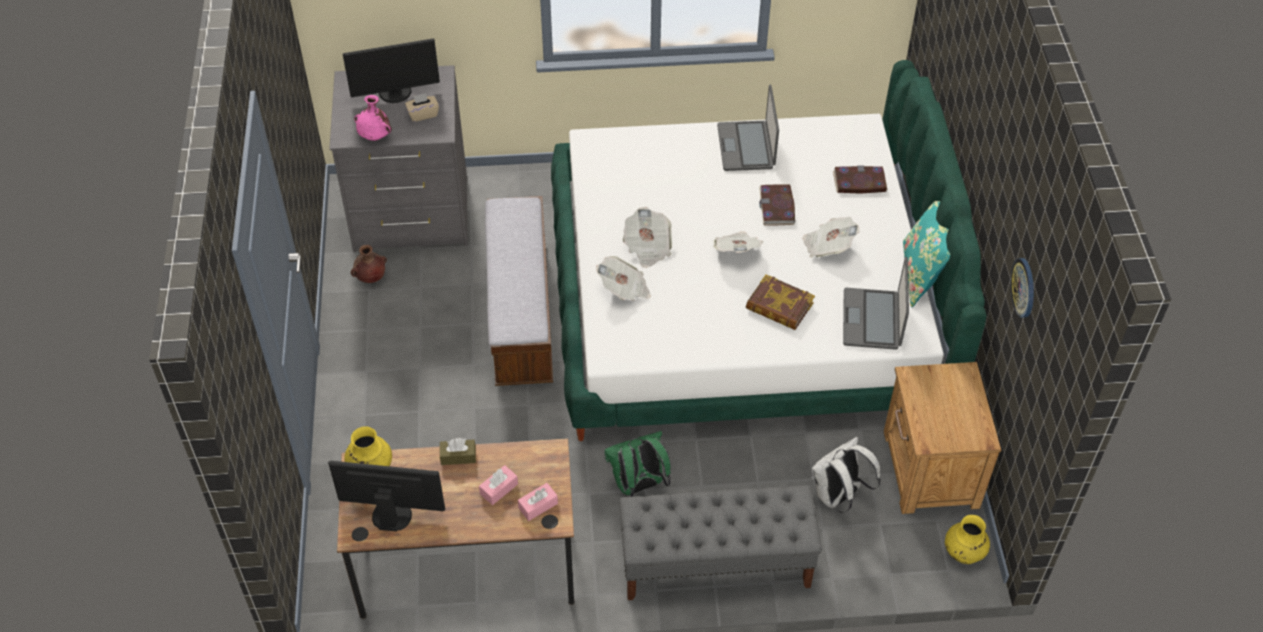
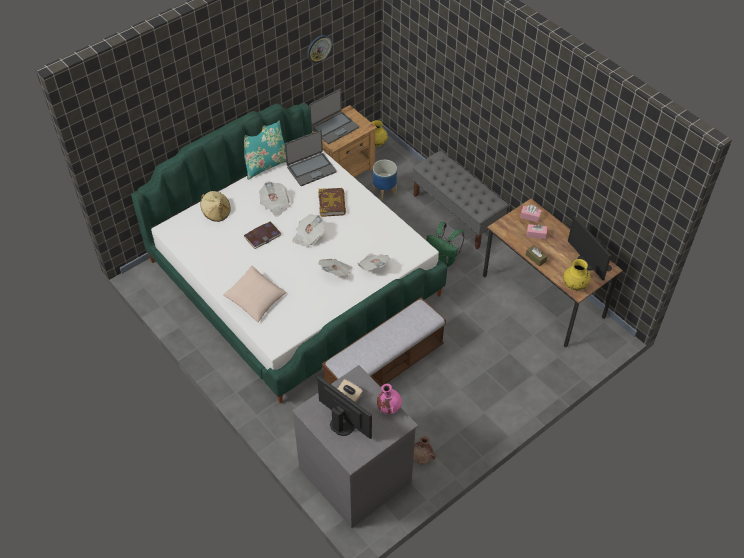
camera: 125 degrees left, 0 degrees up
laptop [717,85,779,171] -> laptop moved to [309,89,359,144]
white backpack [811,437,881,513] -> planter [373,160,397,200]
book [833,165,888,194] -> beige hat [200,191,231,222]
none -> beige pillow [223,266,286,322]

